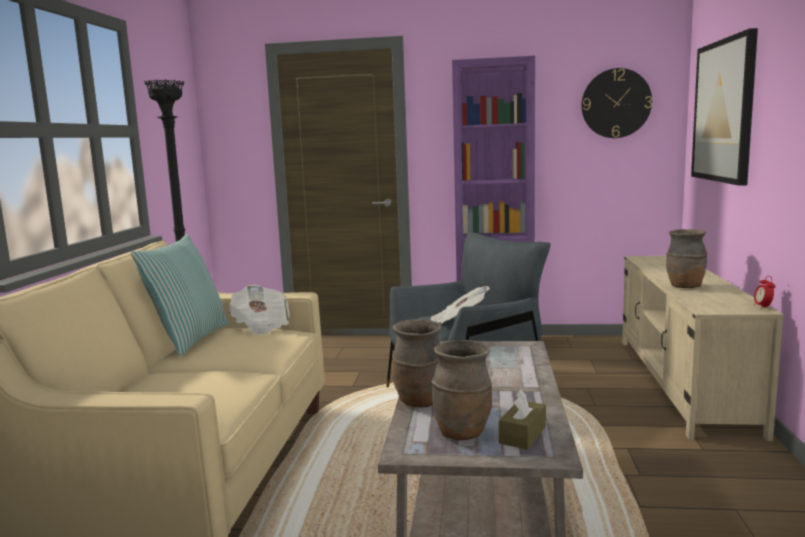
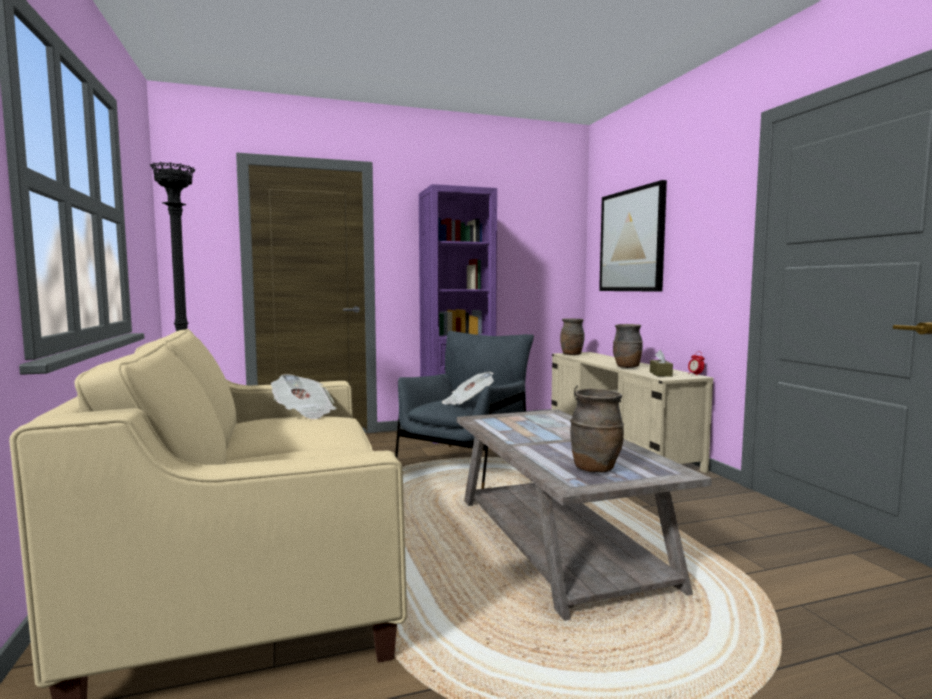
camera: 25 degrees left, 5 degrees down
pillow [131,234,230,357] -> none
brown vase [392,319,441,408] -> brown vase moved to [560,318,585,355]
brown tissue box [499,389,546,450] -> brown tissue box moved to [650,350,673,377]
wall clock [581,68,652,138] -> none

